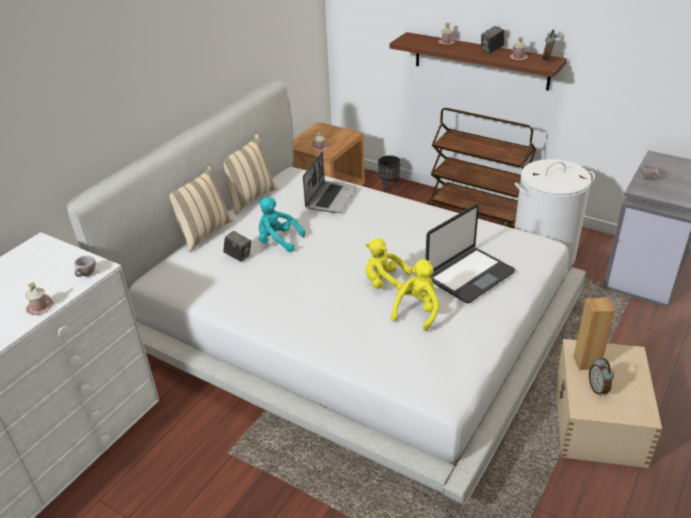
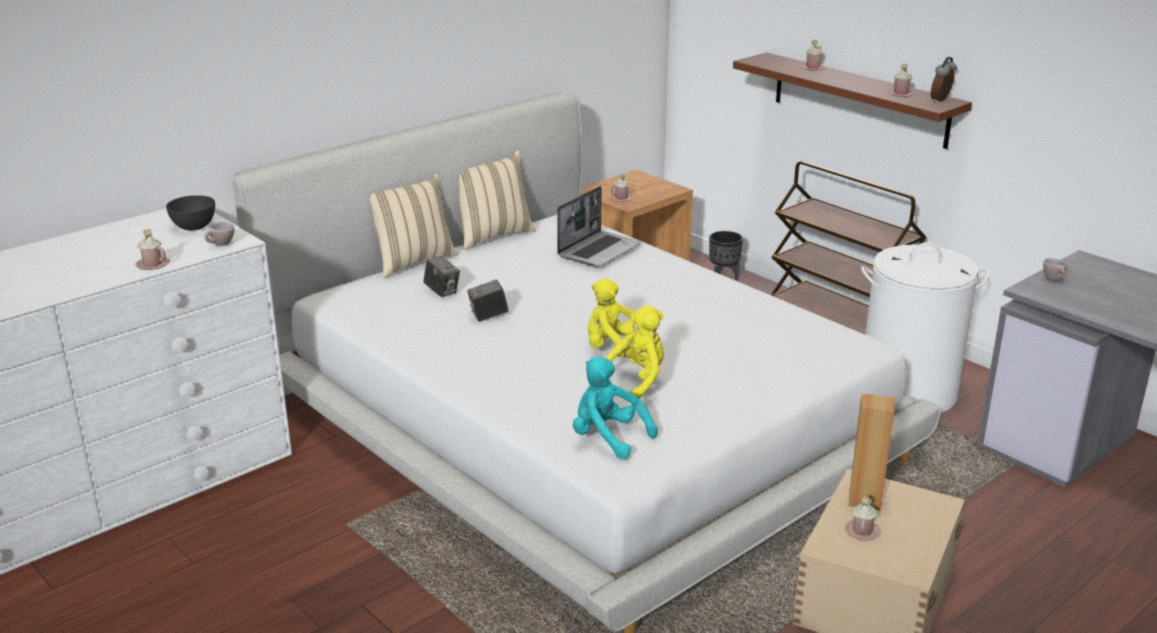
camera: 15 degrees right, 10 degrees down
turquoise plush toy [259,197,305,252] -> turquoise plush toy moved to [573,357,658,459]
laptop [425,204,516,303] -> none
camera [481,26,504,53] -> camera moved to [467,280,508,321]
alarm clock [589,357,614,397] -> pink mug [845,496,881,541]
none -> grey bowl [166,195,215,230]

